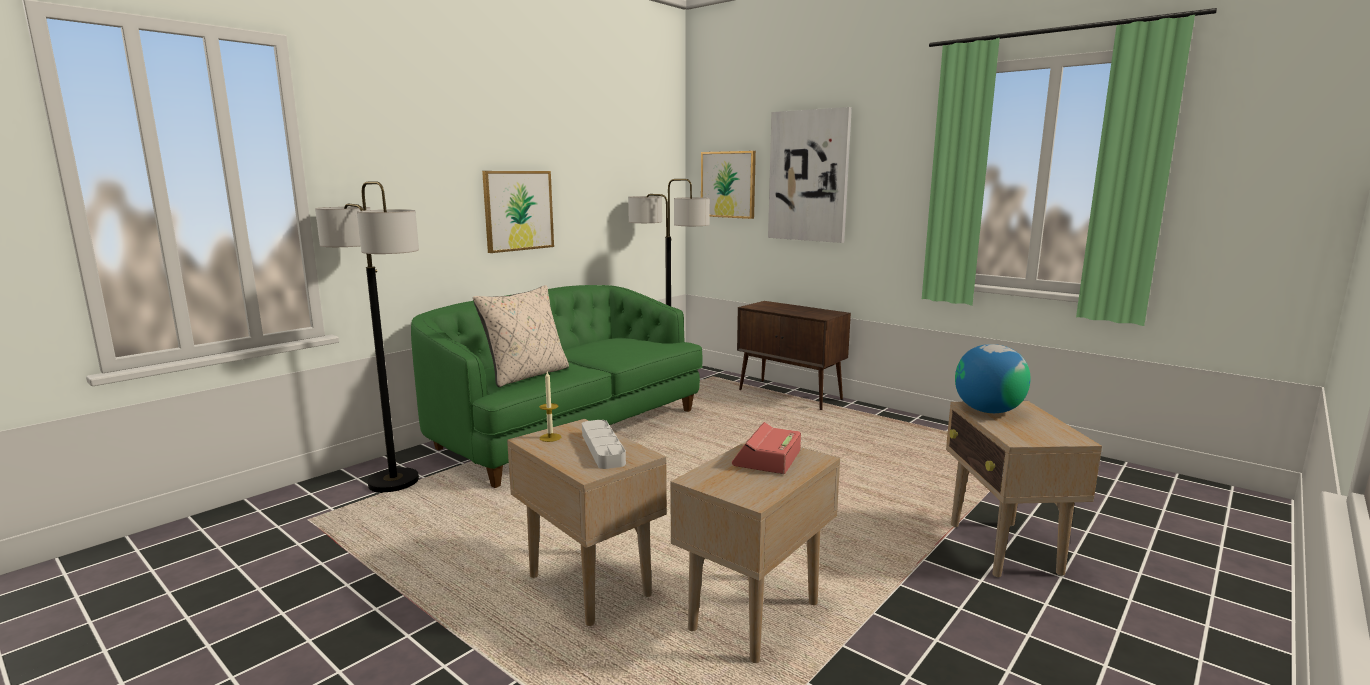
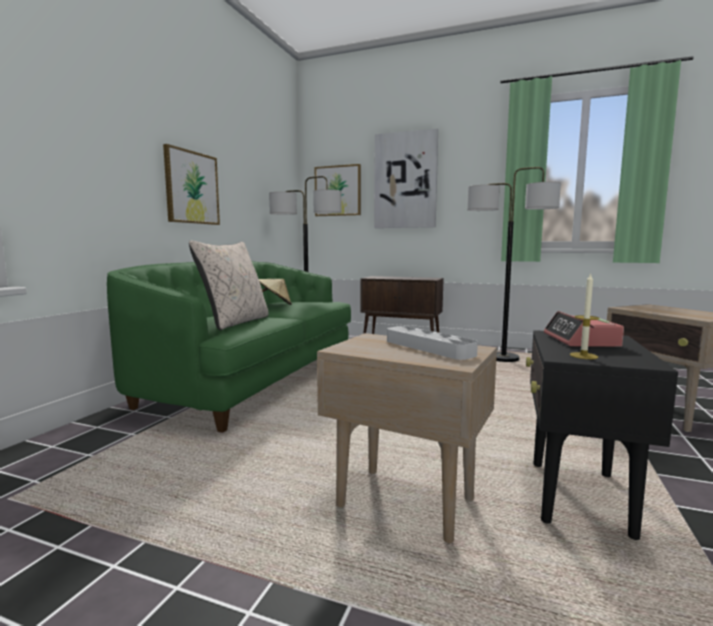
camera: 20 degrees left, 5 degrees down
floor lamp [315,182,419,493] -> floor lamp moved to [467,167,561,362]
candle [539,371,561,442] -> candle moved to [570,273,599,359]
beige side table [670,440,840,663] -> black side table [526,330,678,540]
globe [955,344,1031,413] -> none
none -> beige hat [259,279,292,305]

